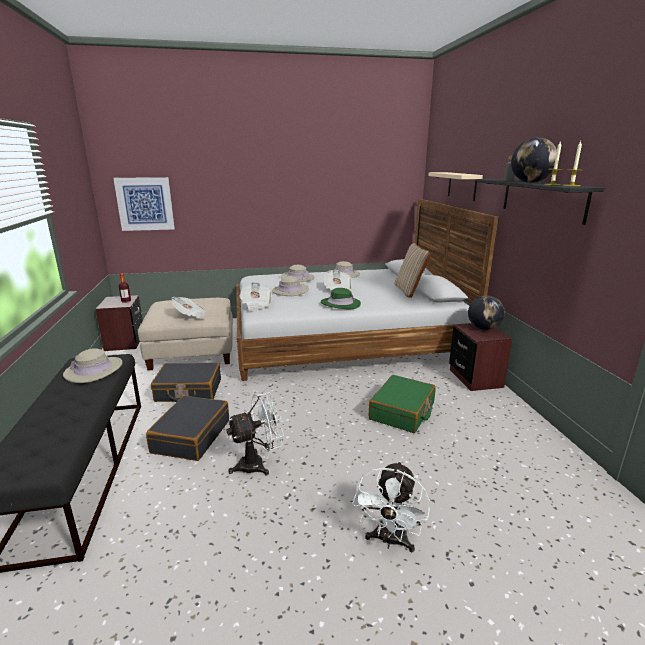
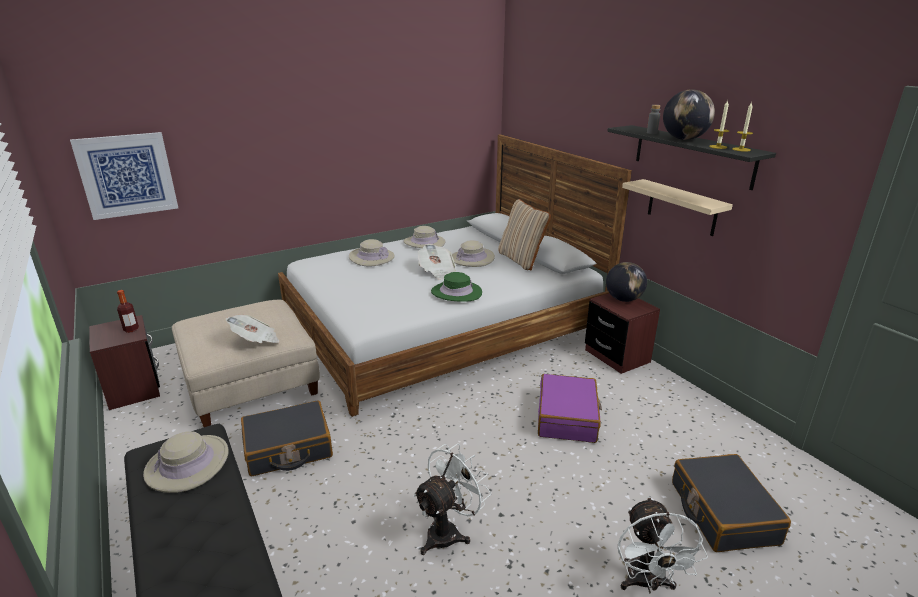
camera: 20 degrees left, 5 degrees up
black suitcase [146,396,229,461] -> black suitcase moved to [672,454,791,552]
newspaper [239,282,272,311] -> none
beige hat [272,276,309,296] -> beige hat moved to [452,240,495,267]
green suitcase [369,375,436,433] -> purple suitcase [538,374,602,443]
beige shelf [428,172,483,201] -> beige shelf moved to [622,179,733,236]

